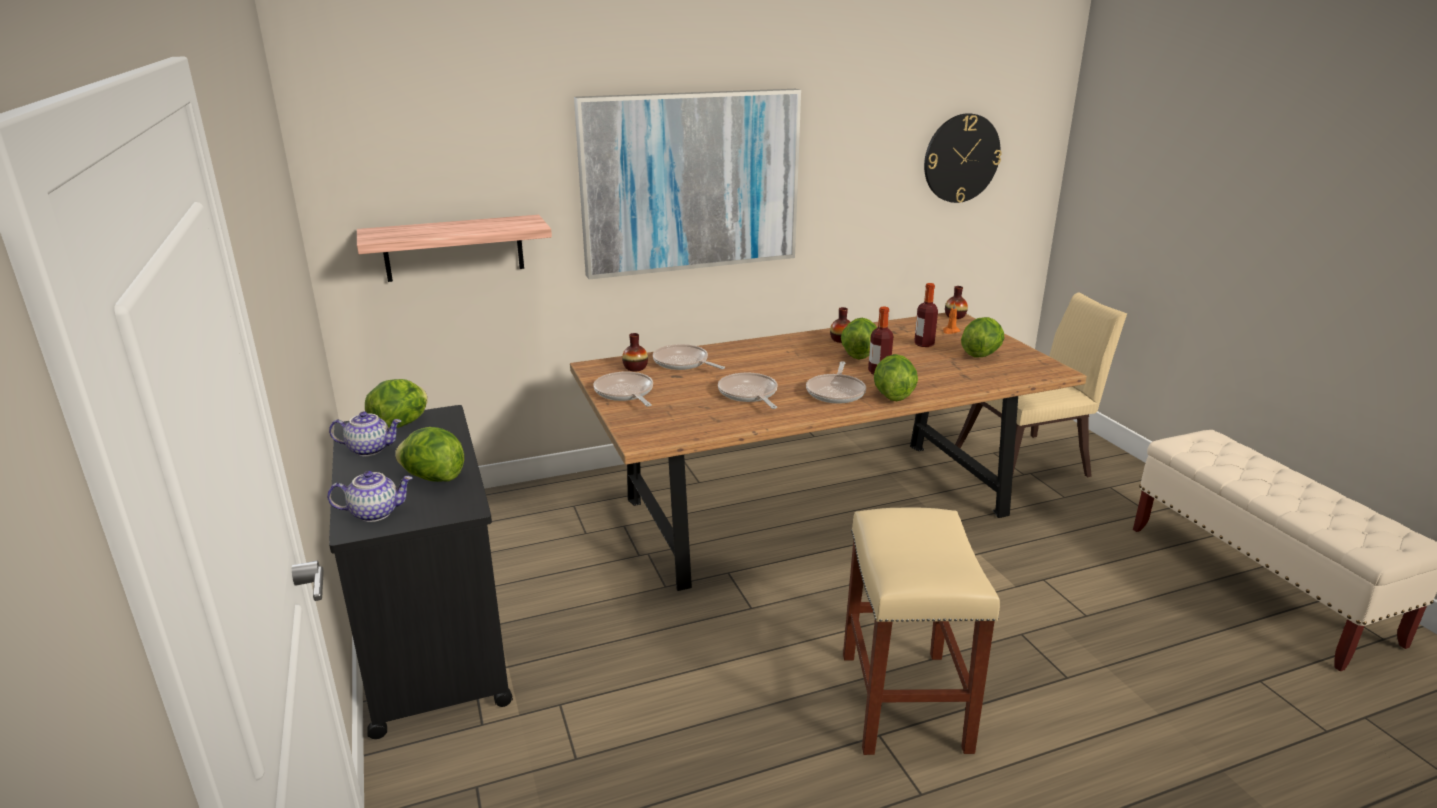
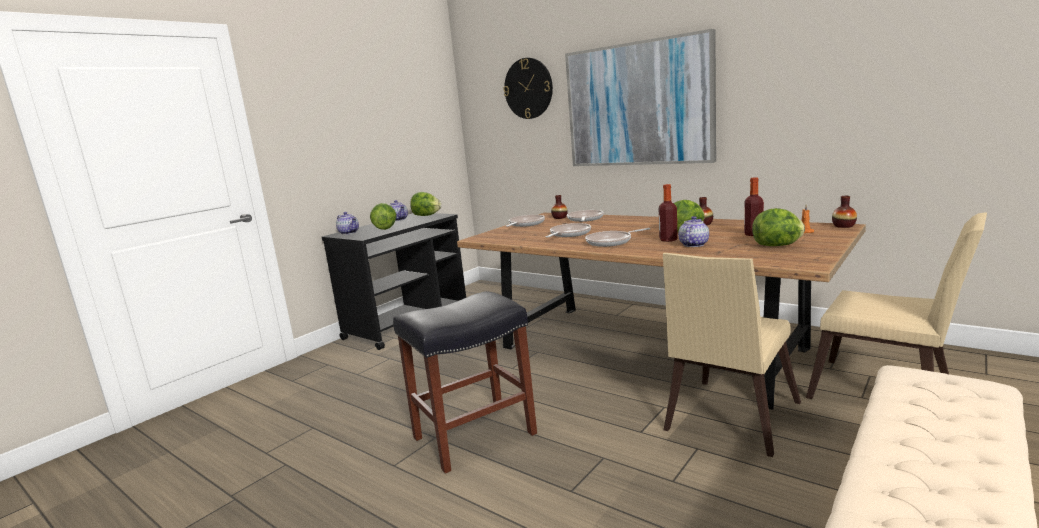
camera: 60 degrees right, 10 degrees down
shelf [357,215,552,282] -> none
beige stool [843,508,1000,755] -> black stool [393,291,537,474]
lettuce [874,354,918,401] -> none
wall clock [924,113,1002,203] -> wall clock moved to [503,58,553,119]
none -> beige chair [663,253,801,457]
none -> teapot [678,216,709,247]

